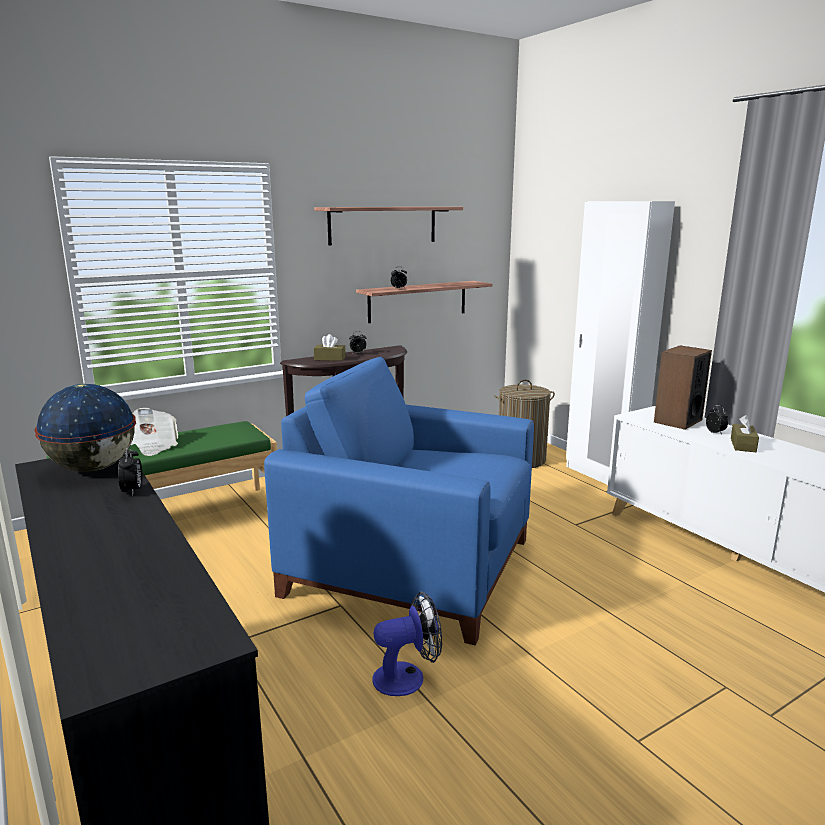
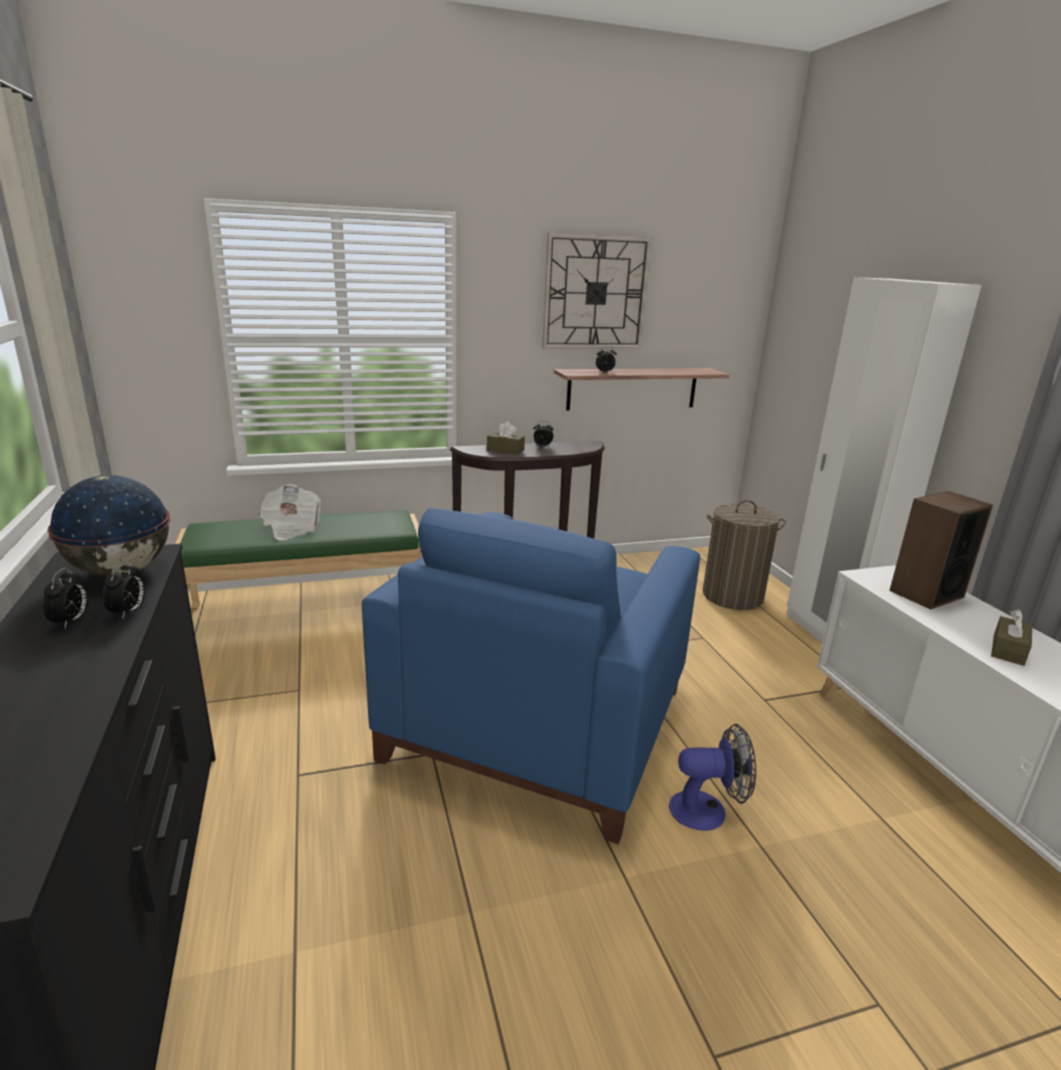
camera: 15 degrees right, 5 degrees up
blue armchair [264,357,534,645] -> blue armchair turned 105 degrees counterclockwise [362,508,700,844]
shelf [314,207,463,246] -> wall clock [542,233,652,349]
fan [372,591,442,696] -> fan moved to [669,724,756,831]
alarm clock [706,405,728,435] -> alarm clock moved to [43,568,88,629]

